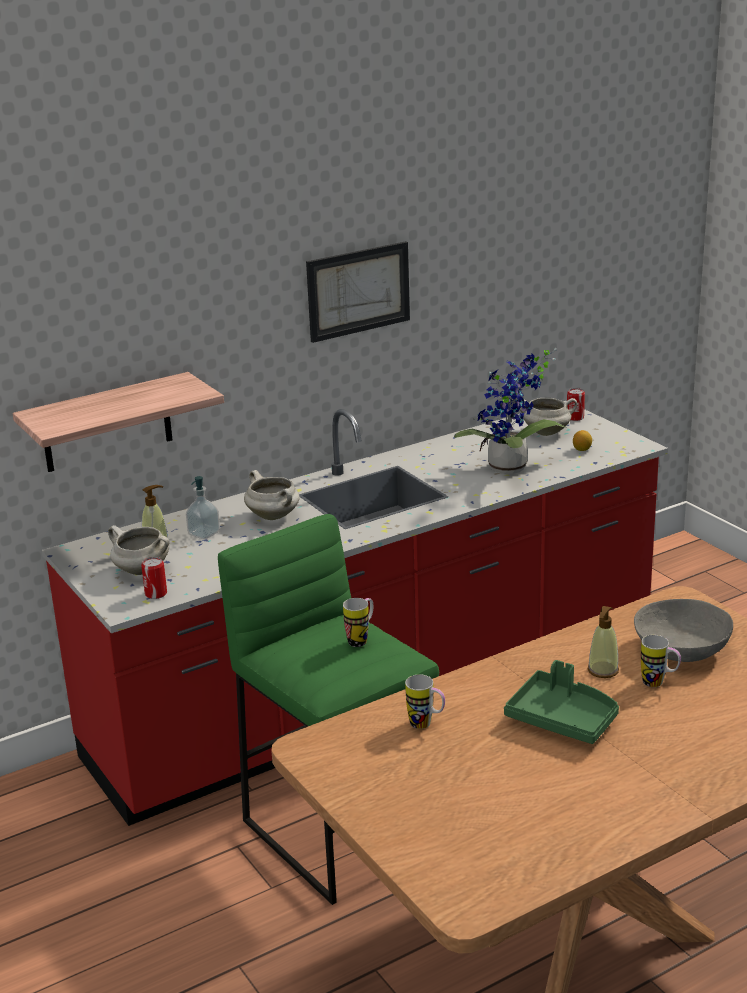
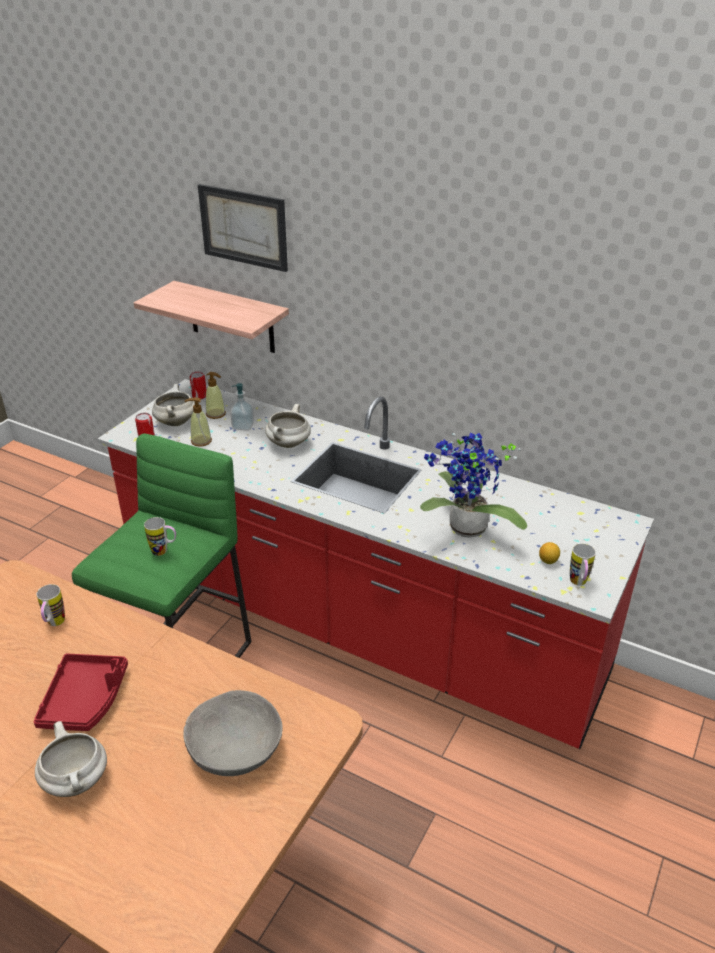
camera: 60 degrees right, 10 degrees up
picture [306,241,410,343] -> picture moved to [198,184,288,272]
green tray [504,660,619,744] -> red tray [34,653,128,731]
white cooking pot [519,398,577,436] -> white cooking pot moved to [35,721,107,797]
can [567,388,585,421] -> can moved to [190,371,206,399]
soap dispenser [588,606,619,678] -> soap dispenser moved to [185,397,212,447]
mug [641,635,681,687] -> mug moved to [570,543,596,586]

